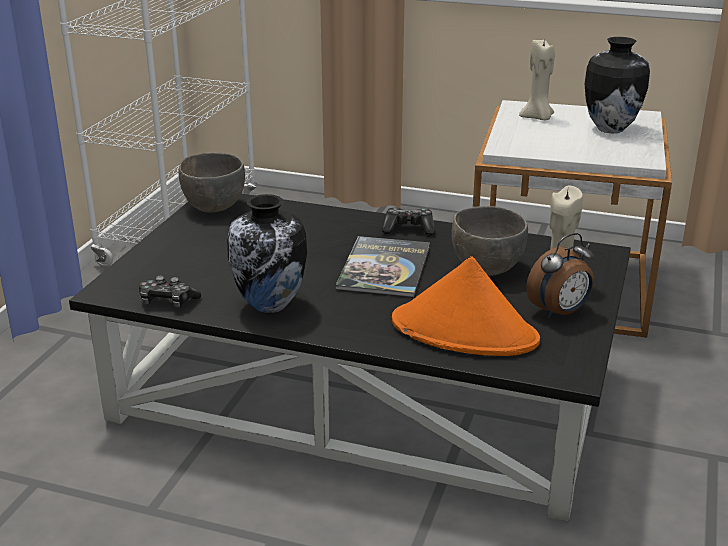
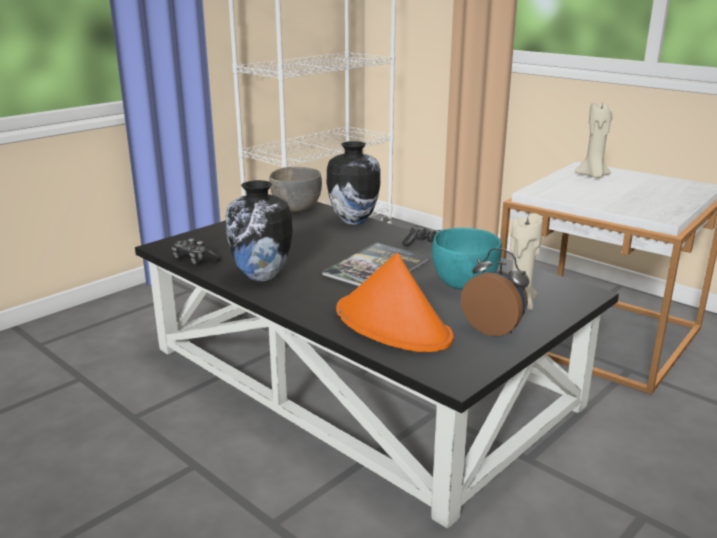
camera: 25 degrees right, 5 degrees down
grey bowl [451,206,528,276] -> turquoise bowl [432,228,502,290]
alarm clock [526,233,594,319] -> alarm clock turned 135 degrees counterclockwise [461,248,529,336]
vase [585,37,650,133] -> vase moved to [327,141,381,225]

